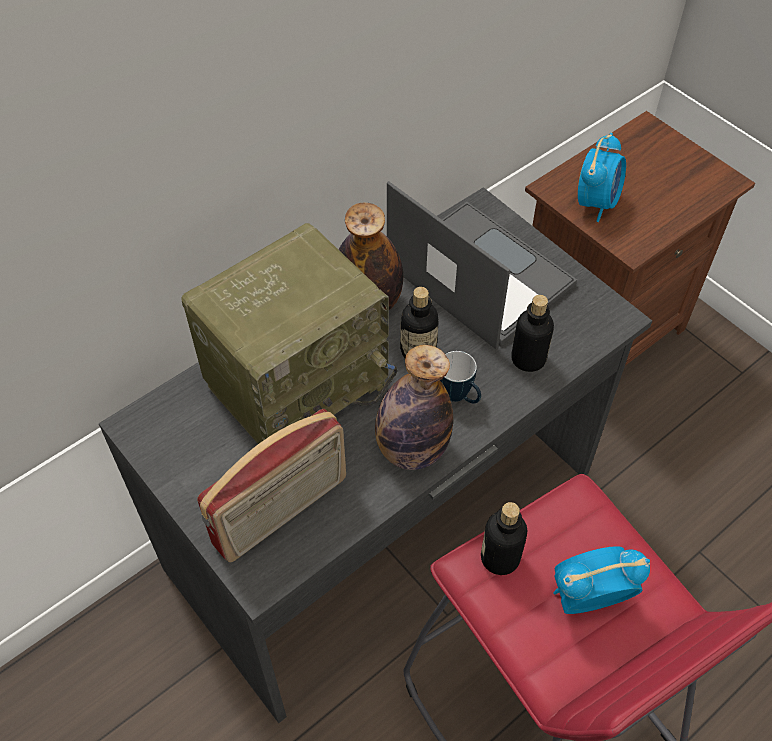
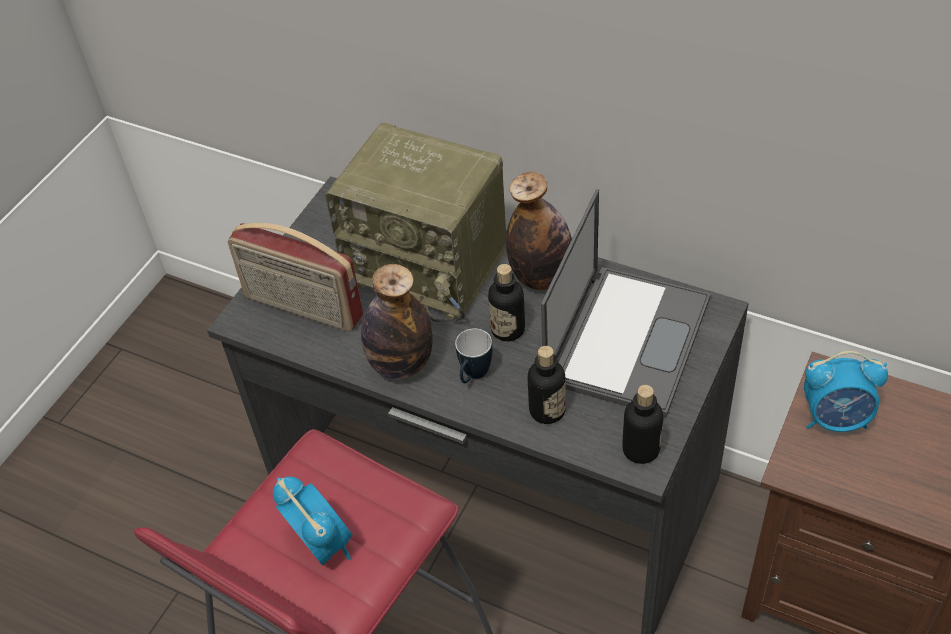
camera: 70 degrees right, 5 degrees down
bottle [481,502,527,575] -> bottle moved to [622,385,663,464]

